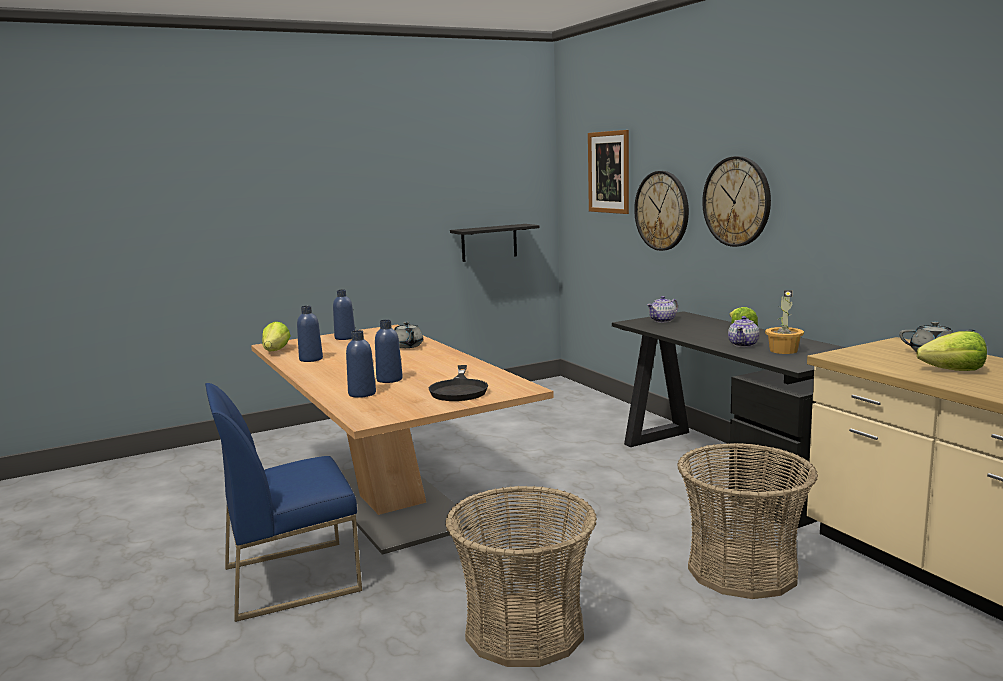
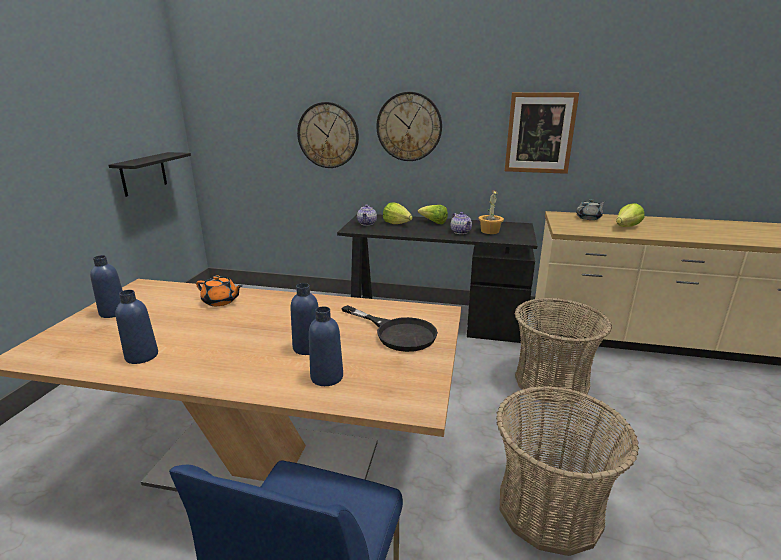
camera: 50 degrees left, 10 degrees up
lettuce [262,322,291,351] -> lettuce moved to [383,203,413,224]
grey teapot [394,322,423,348] -> orange teapot [196,275,243,306]
picture [588,130,629,214] -> picture moved to [505,92,579,174]

